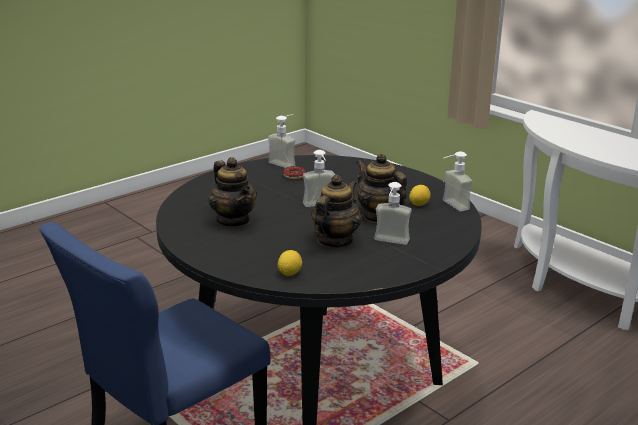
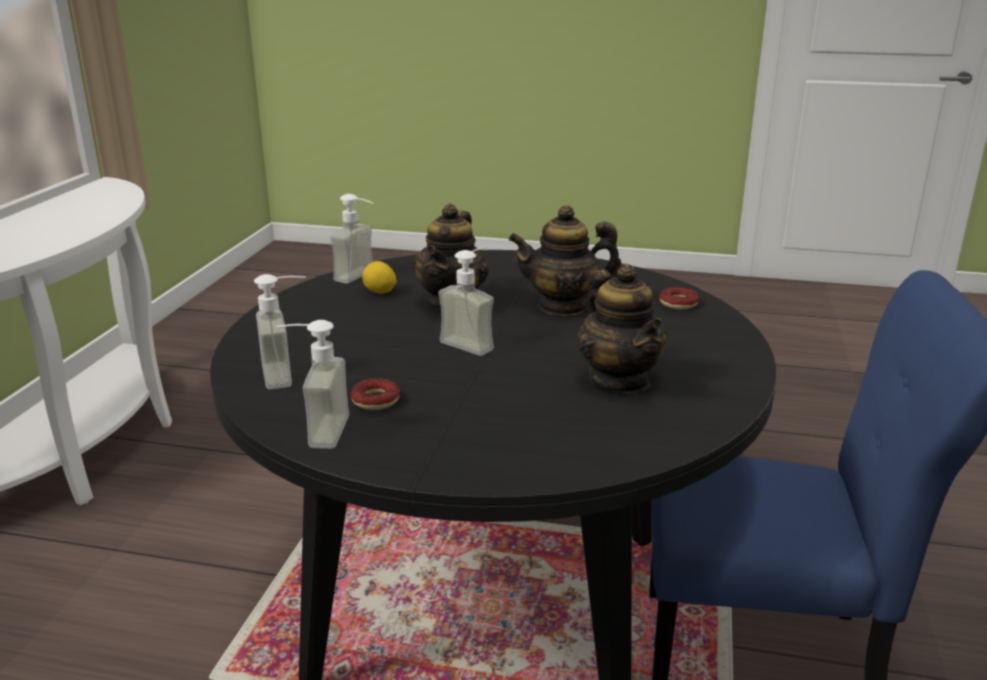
camera: 125 degrees left, 0 degrees up
teapot [208,157,257,227] -> teapot turned 135 degrees clockwise [577,264,666,393]
lemon [278,250,302,276] -> donut [659,287,699,309]
soap dispenser [374,182,412,245] -> soap dispenser moved to [254,274,306,389]

